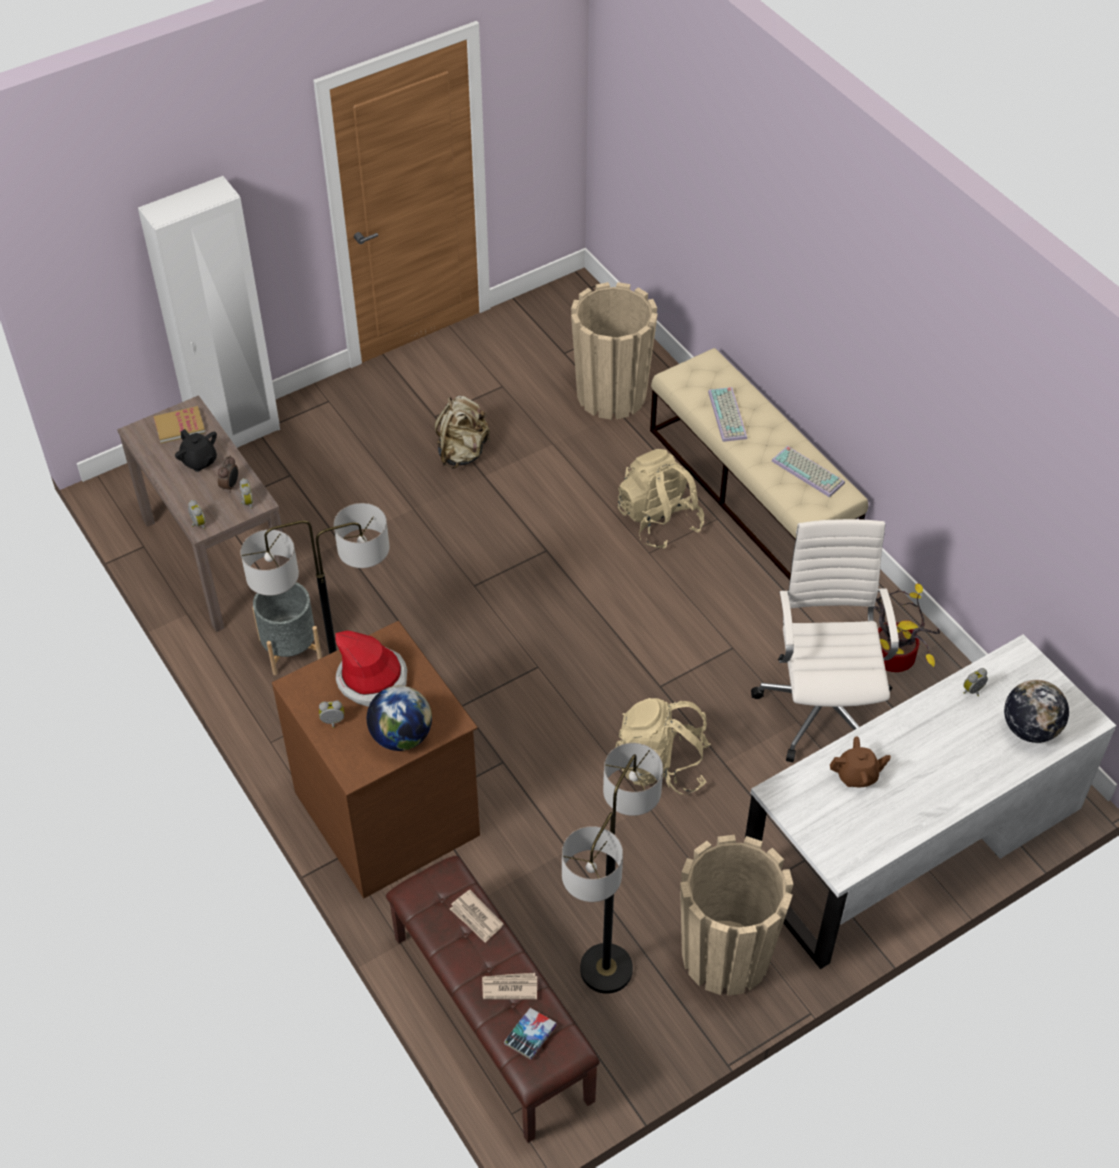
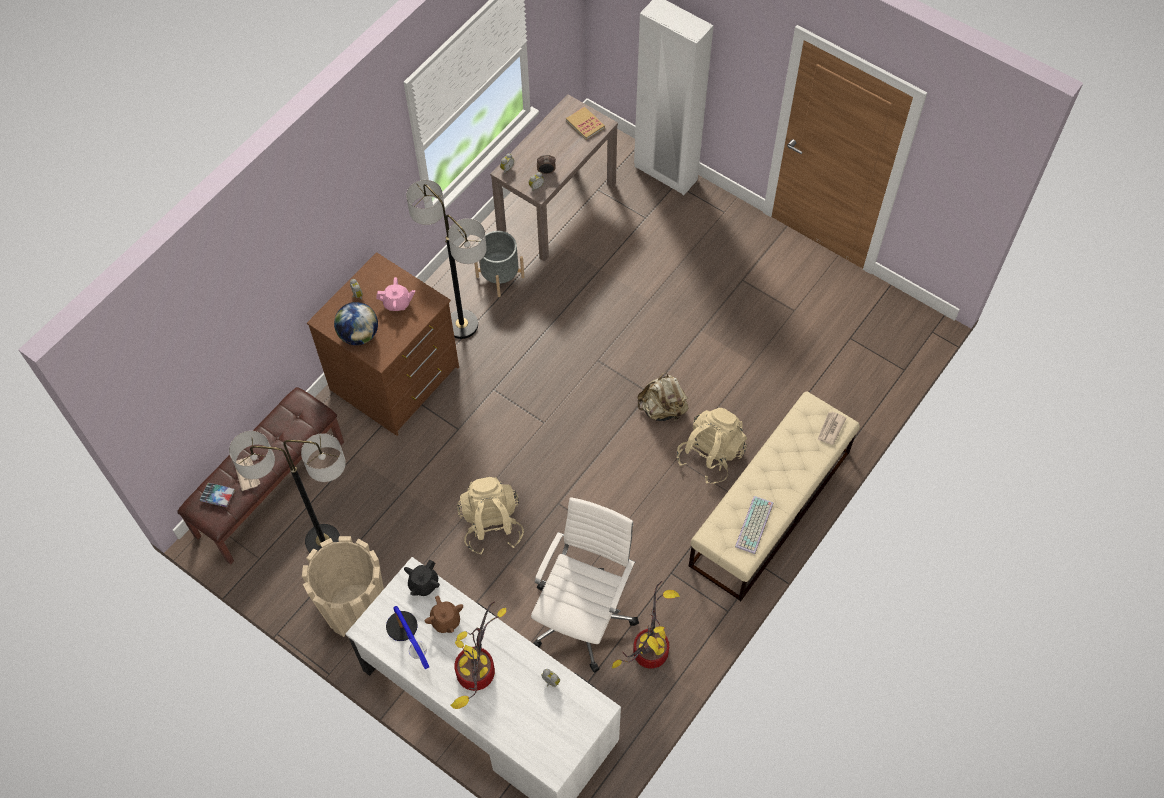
camera: 70 degrees right, 10 degrees up
black teapot [175,429,217,472] -> black teapot moved to [404,559,440,596]
hat [335,631,407,707] -> pink teapot [376,277,415,311]
beige backpack [435,396,490,469] -> beige backpack moved to [637,372,689,421]
newspaper [450,890,503,943] -> newspaper moved to [817,412,847,445]
beige planter [571,282,658,420] -> none
keyboard [708,387,747,442] -> none
white office chair [751,519,899,762] -> white office chair turned 45 degrees counterclockwise [531,497,639,673]
globe [1004,680,1069,743] -> none
none -> table lamp [386,606,429,669]
none -> potted plant [451,602,507,709]

